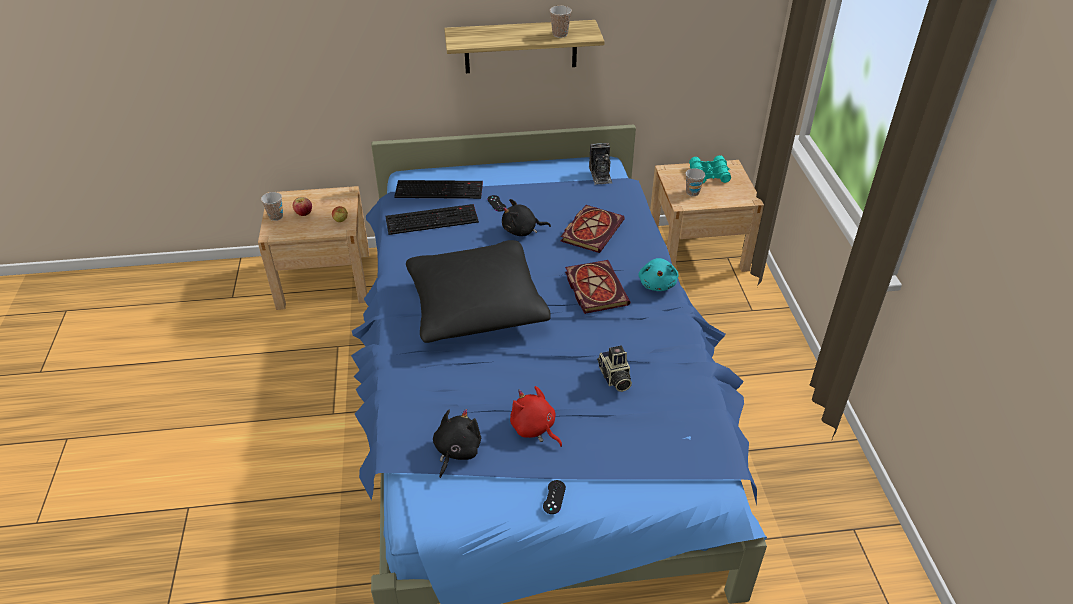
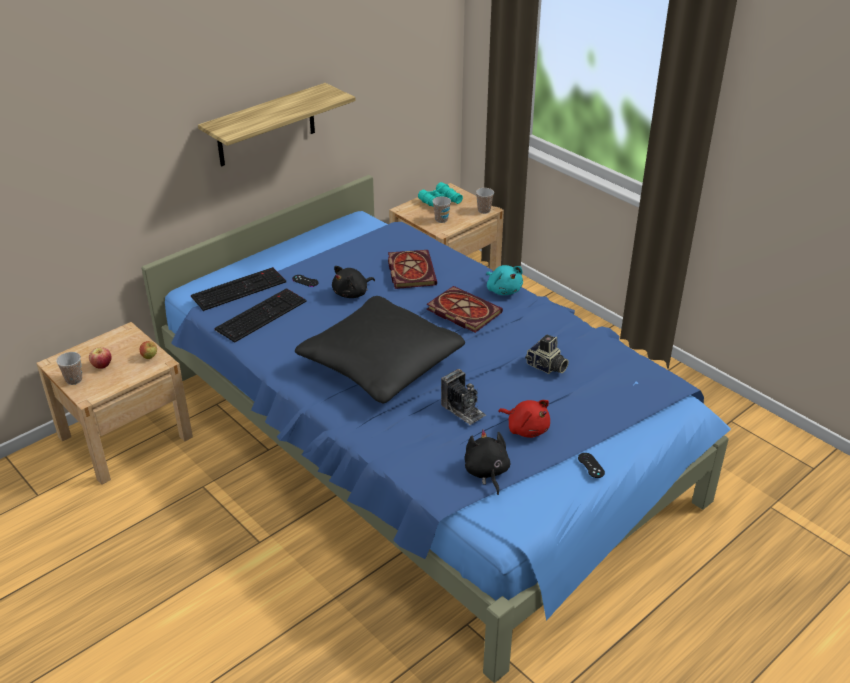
camera: 35 degrees left, 5 degrees down
red plush toy [510,386,562,447] -> red plush toy turned 150 degrees counterclockwise [498,400,550,438]
cup [550,6,572,38] -> cup moved to [476,188,494,214]
camera [589,143,612,185] -> camera moved to [441,369,486,425]

